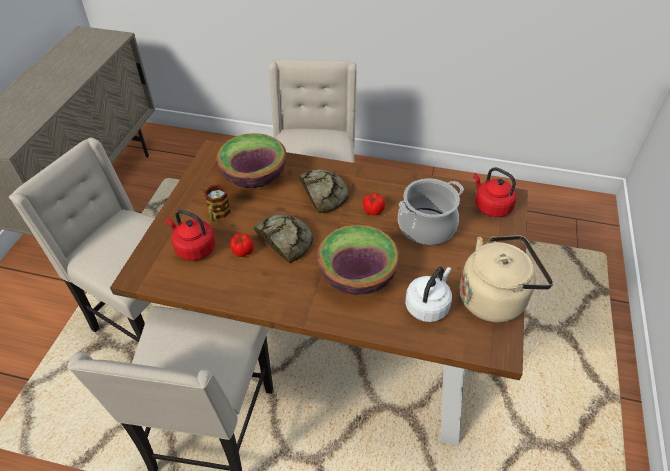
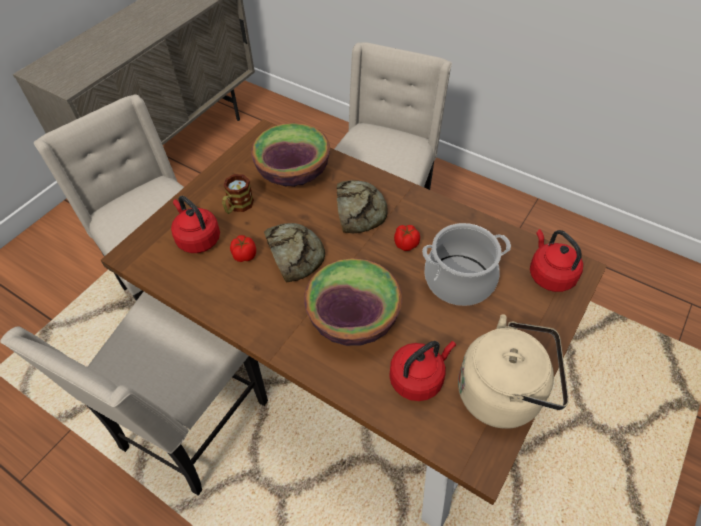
camera: 20 degrees right, 5 degrees up
white kettle [405,267,452,322] -> red kettle [389,341,456,401]

